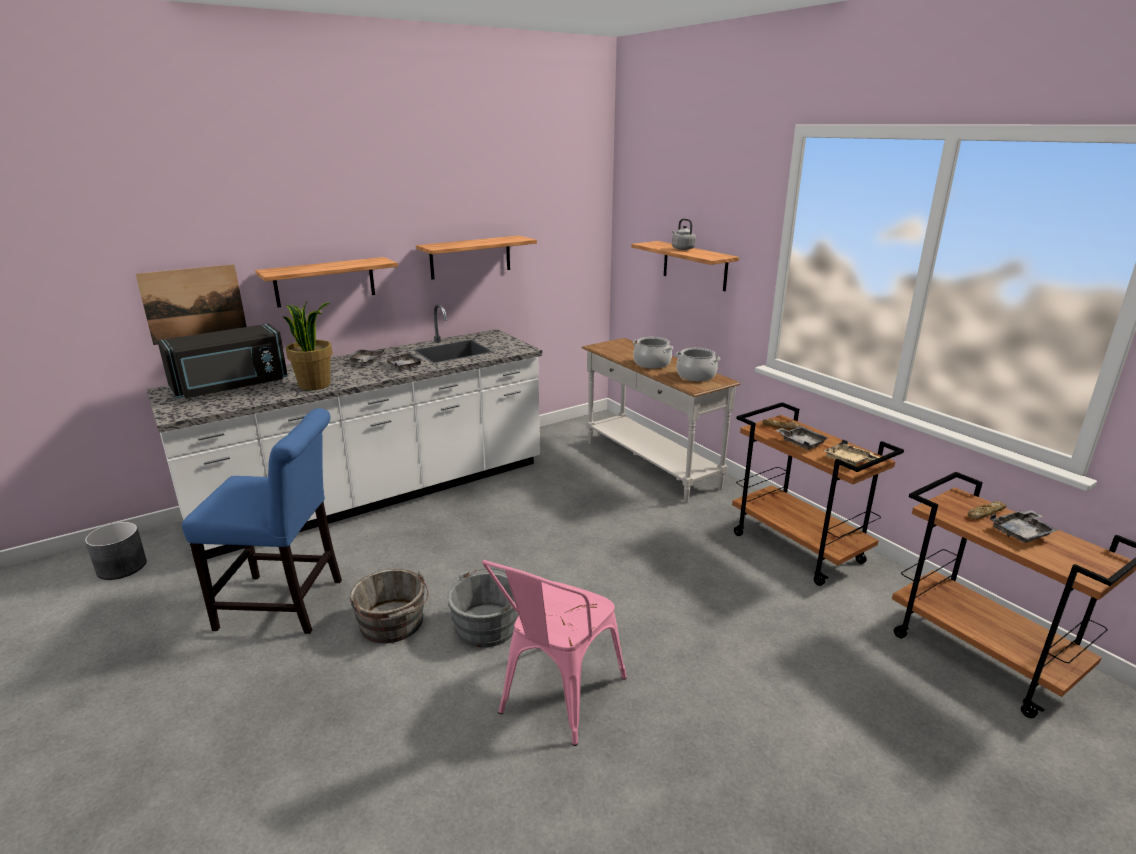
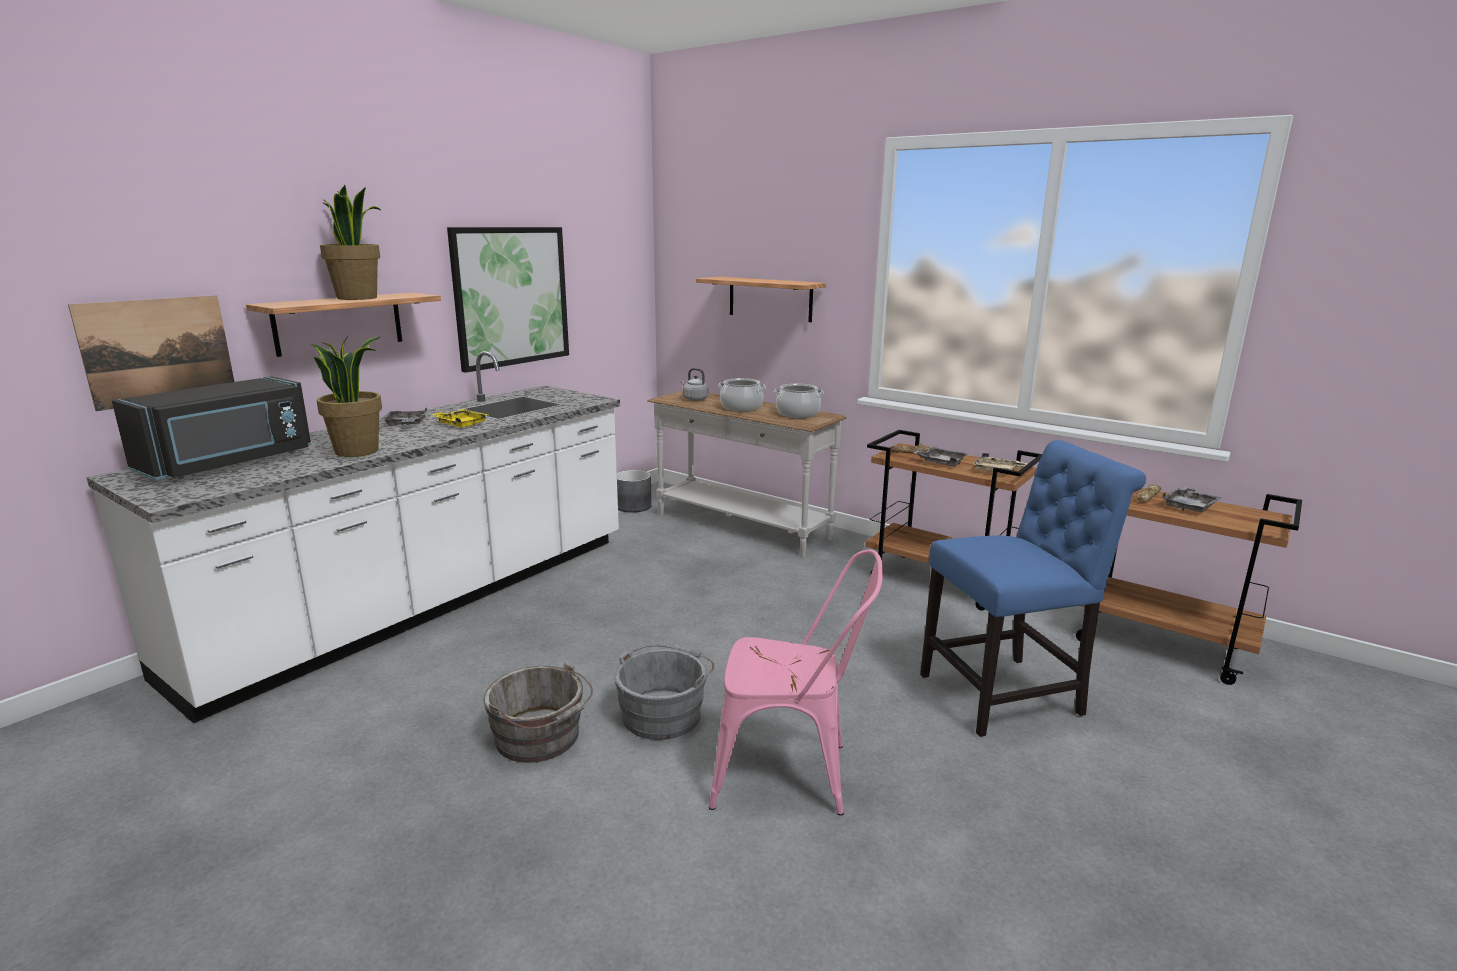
camera: 20 degrees left, 5 degrees down
grey planter [85,522,147,580] -> grey planter moved to [617,470,651,513]
blue chair [182,408,342,634] -> blue chair moved to [920,440,1146,737]
grey tray [385,353,423,370] -> yellow tray [431,409,488,428]
shelf [416,236,537,279] -> picture [447,227,569,373]
pink chair [482,560,627,746] -> pink chair turned 90 degrees counterclockwise [709,549,883,816]
grey kettle [672,219,696,250] -> grey kettle moved to [681,368,708,401]
none -> potted plant [320,185,382,300]

